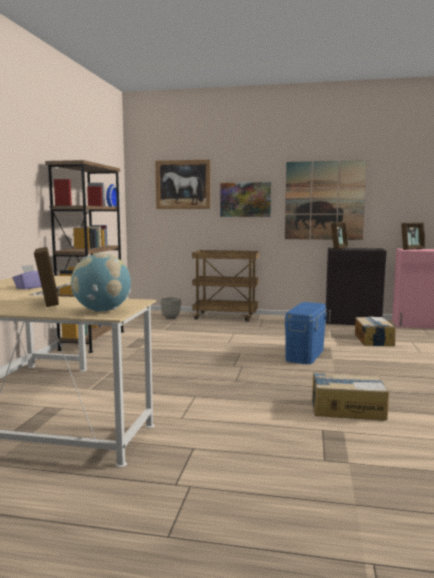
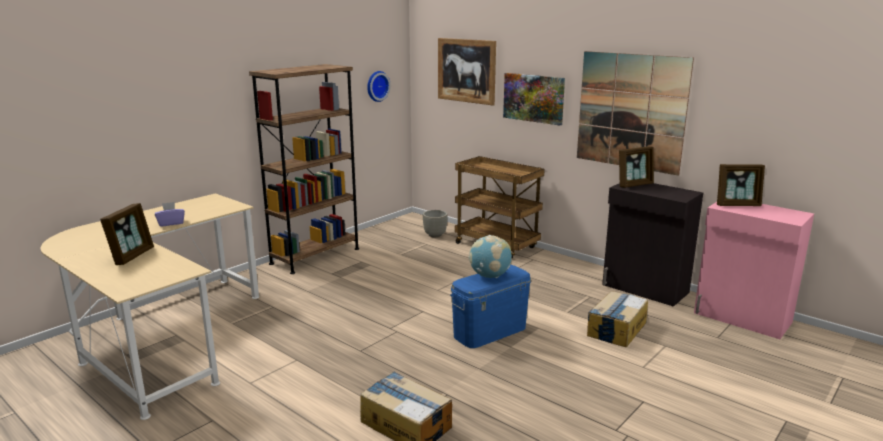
camera: 30 degrees right, 10 degrees up
globe [71,252,131,312] -> globe moved to [469,235,512,278]

